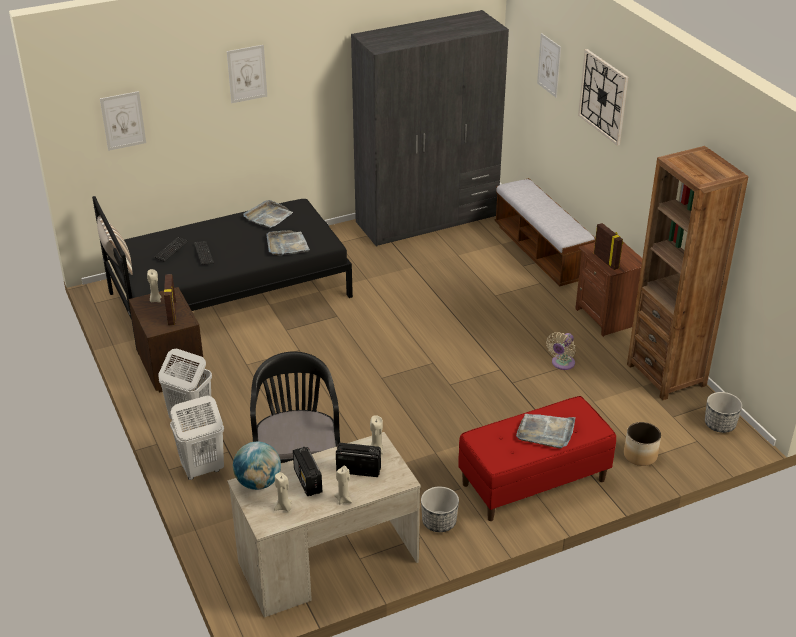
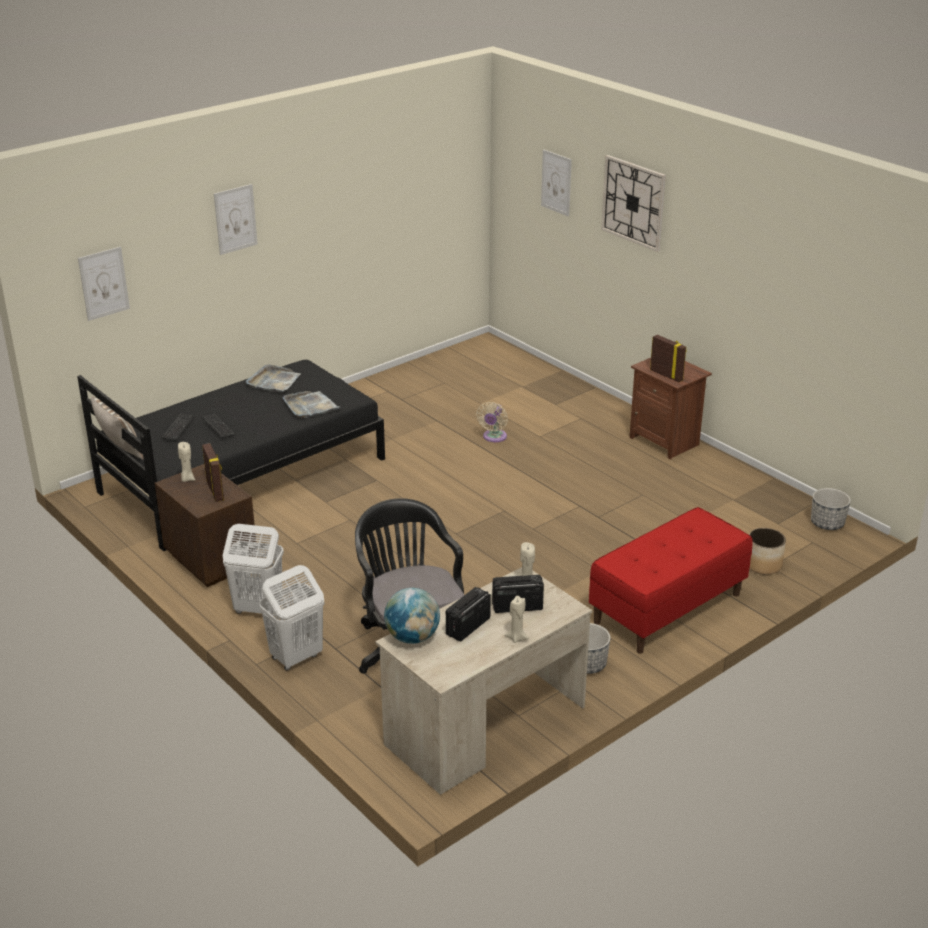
camera: 15 degrees left, 5 degrees down
beige candle [274,472,292,511] -> none
radio [293,447,322,496] -> radio turned 75 degrees clockwise [446,587,491,641]
grey wardrobe [351,10,509,247] -> none
bench [495,178,595,287] -> none
grey tray [516,414,576,448] -> none
beige fan [546,332,576,370] -> beige fan moved to [476,402,508,442]
brown bookcase [627,146,748,400] -> none

